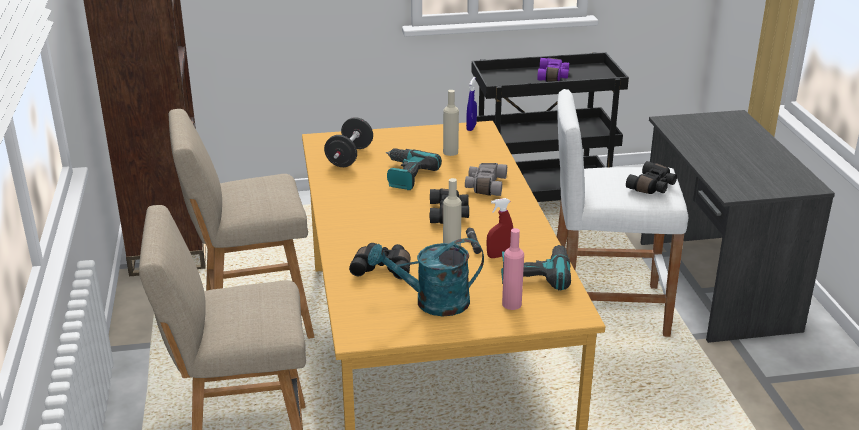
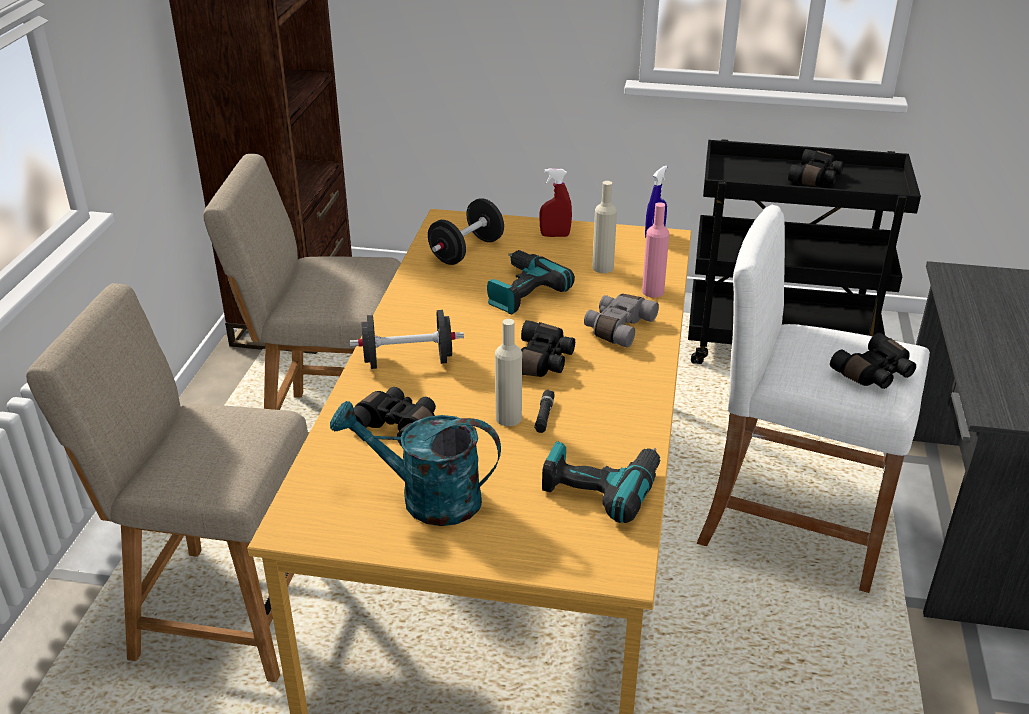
camera: 20 degrees right, 5 degrees up
red spray bottle [486,198,513,258] -> red spray bottle moved to [539,169,572,237]
pink bottle [502,228,524,310] -> pink bottle moved to [642,202,669,298]
purple binoculars [537,58,569,81] -> black binoculars [788,149,844,186]
none -> black dumbbell [350,310,464,369]

